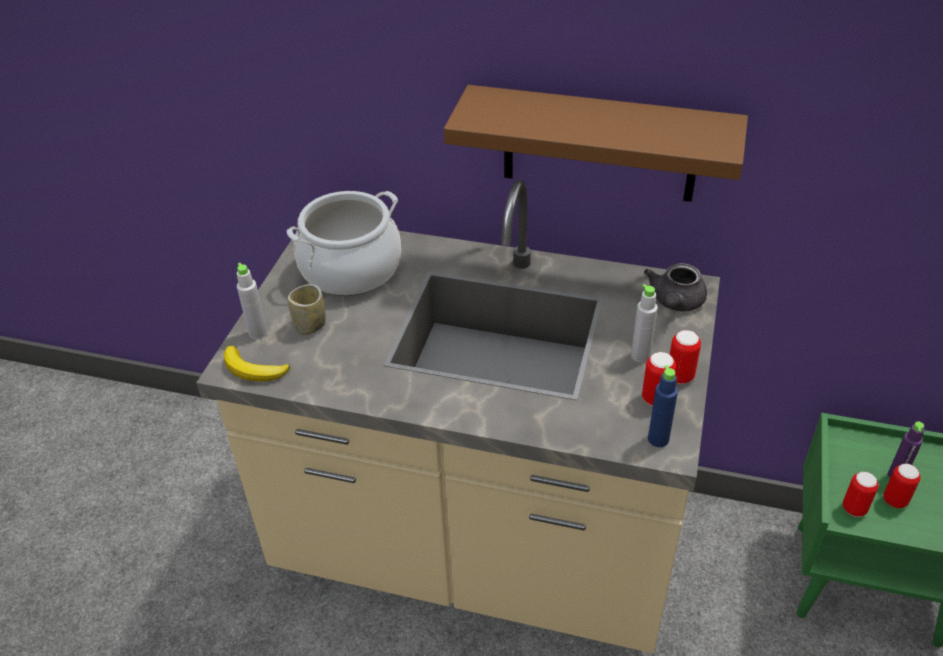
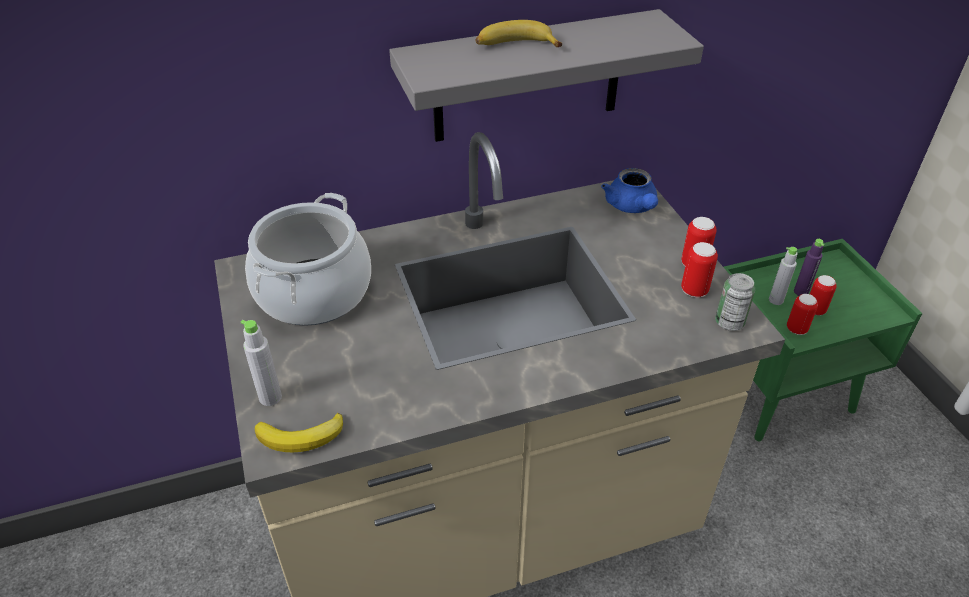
camera: 35 degrees left, 0 degrees up
cup [288,284,326,335] -> none
brown shelf [444,85,748,202] -> grey shelf [389,9,704,142]
grey bottle [631,284,658,363] -> grey bottle moved to [769,247,797,305]
grey teapot [644,263,707,311] -> blue teapot [601,168,658,213]
blue bottle [648,365,678,447] -> can [715,273,755,331]
none -> banana [475,20,562,47]

